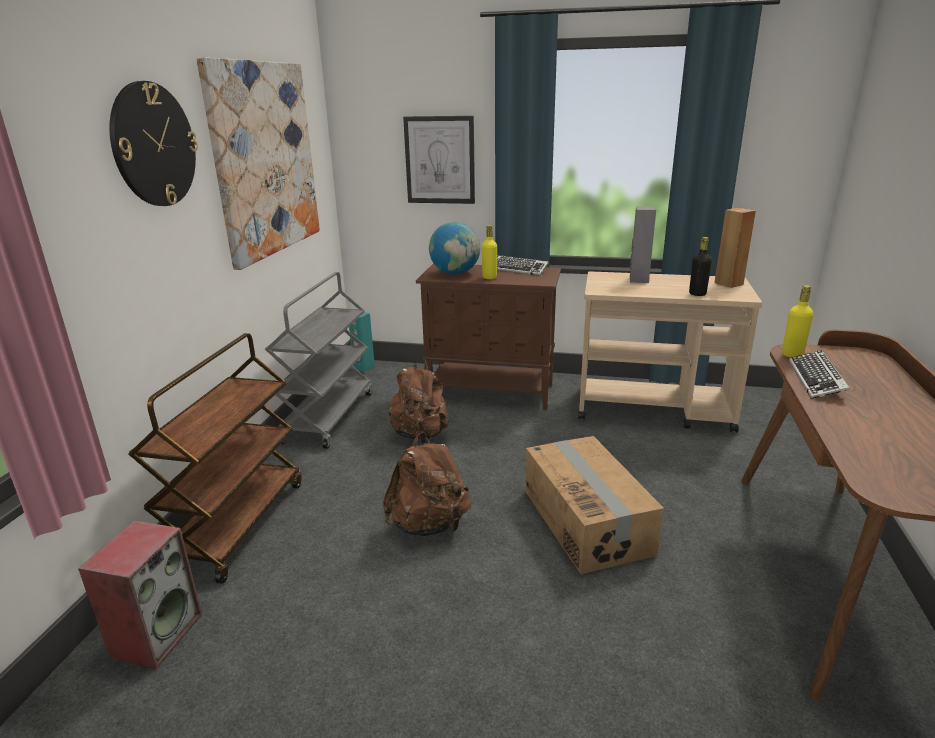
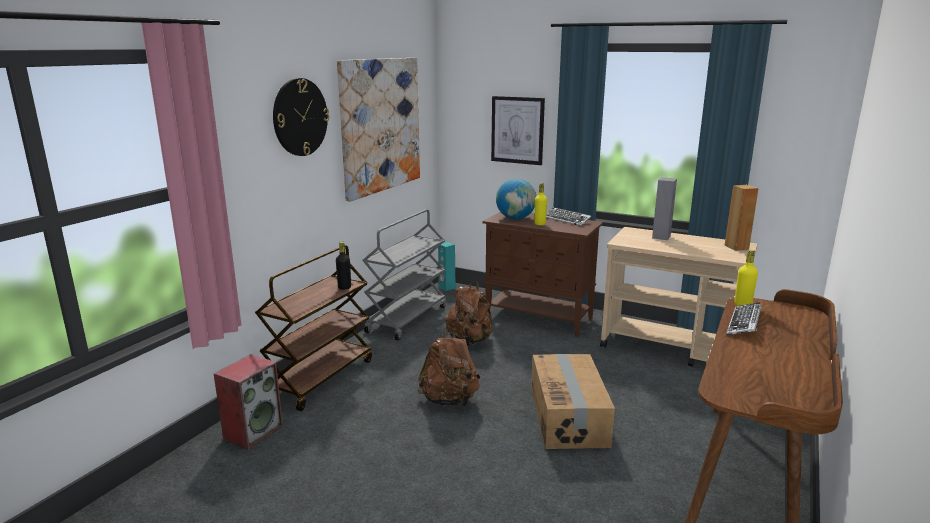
camera: 15 degrees right, 5 degrees down
black bottle [689,237,712,296] -> black bottle moved to [336,242,351,290]

